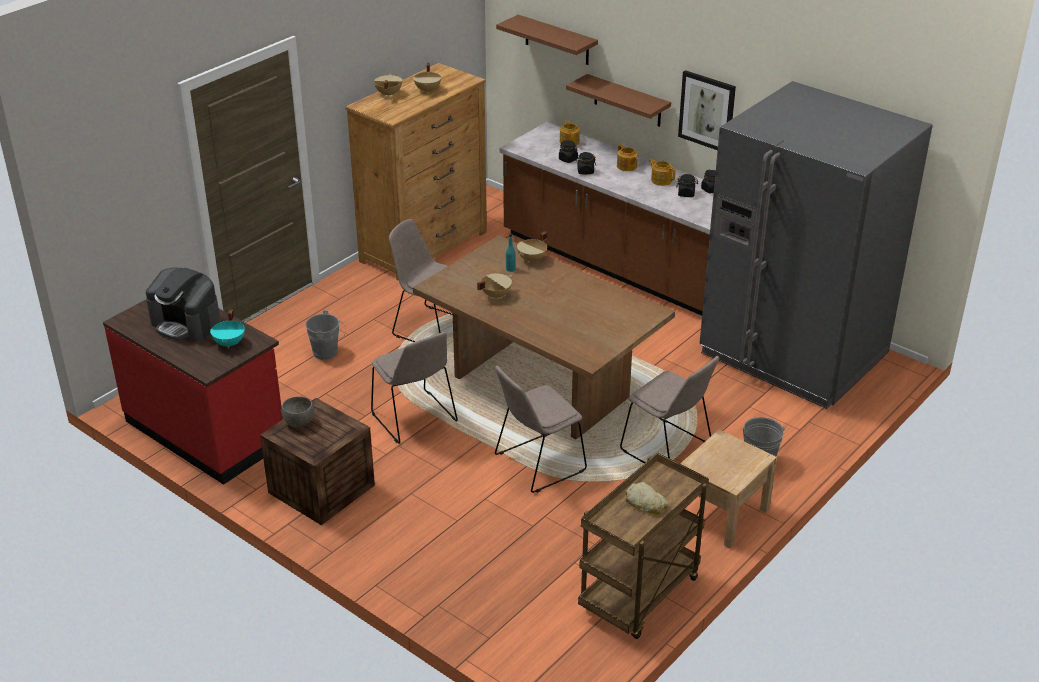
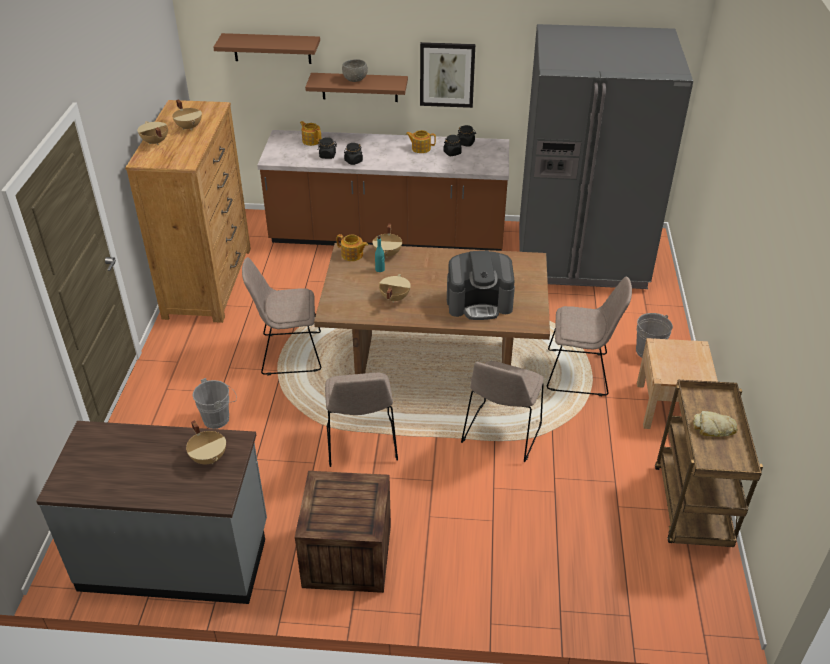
camera: 35 degrees left, 5 degrees up
red counter [103,300,283,485] -> grey counter [36,421,267,604]
coffee machine [146,268,221,342] -> coffee machine moved to [447,251,515,320]
turquoise cooking pot [210,309,245,348] -> beige cooking pot [186,420,226,464]
grey bowl [281,396,315,427] -> grey bowl moved to [342,59,368,82]
beige chair [371,332,458,444] -> beige chair turned 60 degrees clockwise [325,373,398,467]
teapot [617,144,638,171] -> teapot moved to [337,234,368,261]

